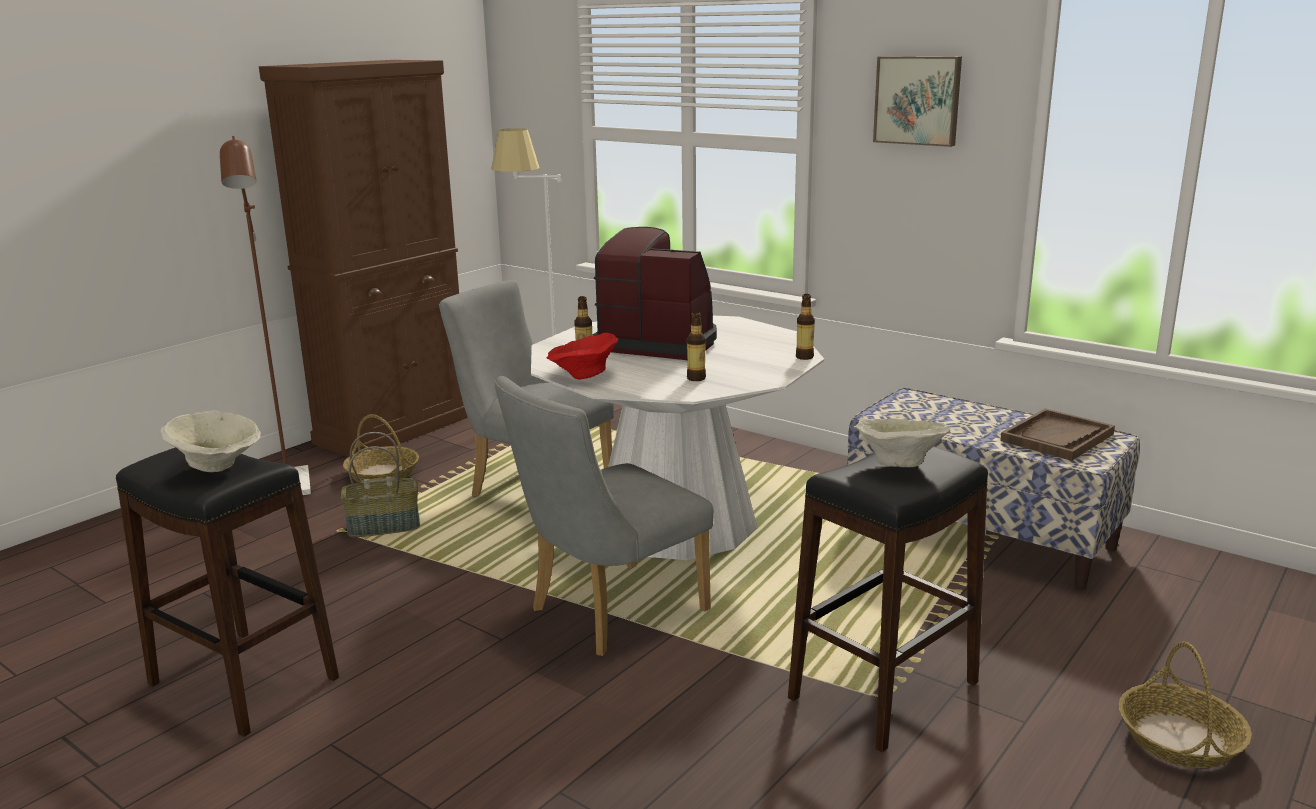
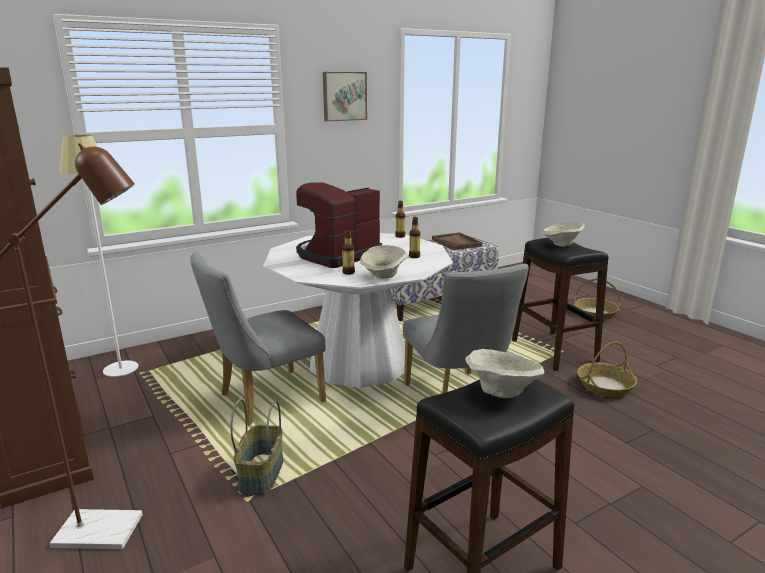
camera: 70 degrees left, 0 degrees up
basket [343,414,419,483] -> basket moved to [577,342,637,397]
red bowl [547,333,618,380] -> beige bowl [360,245,408,279]

